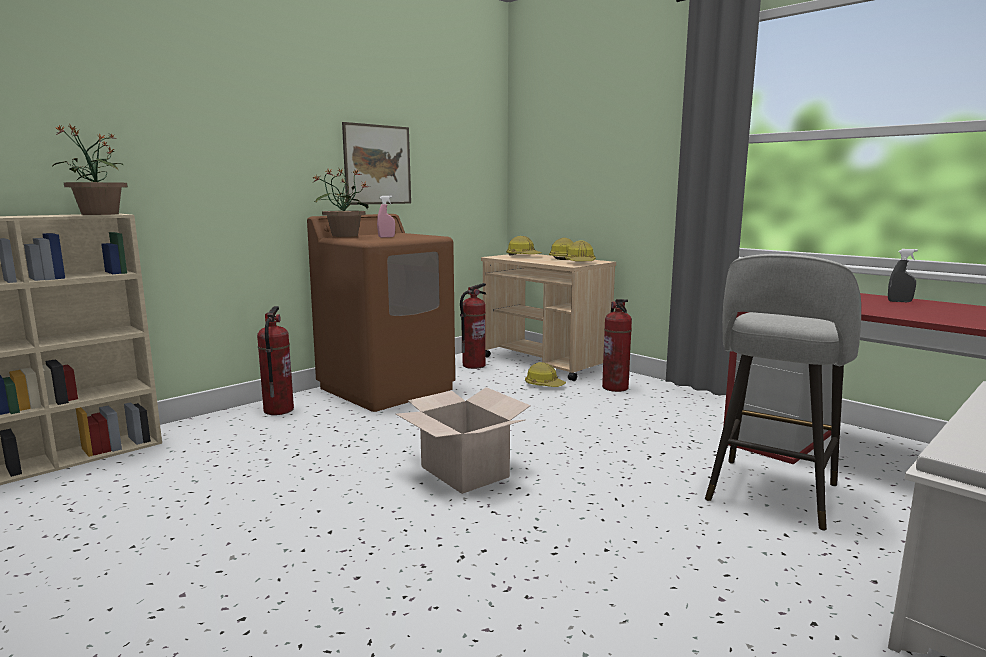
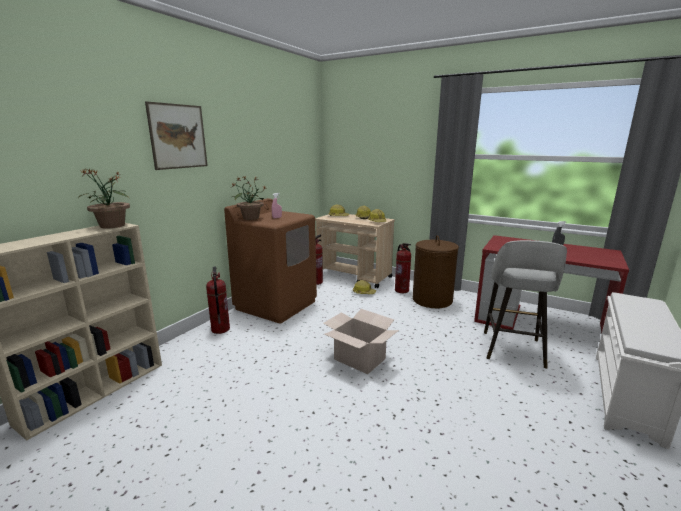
camera: 15 degrees left, 5 degrees up
picture [342,122,411,205] -> picture moved to [145,101,208,170]
none -> brown laundry basket [413,235,459,308]

